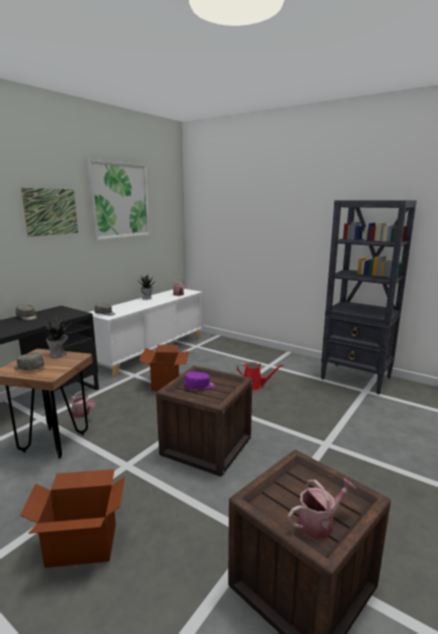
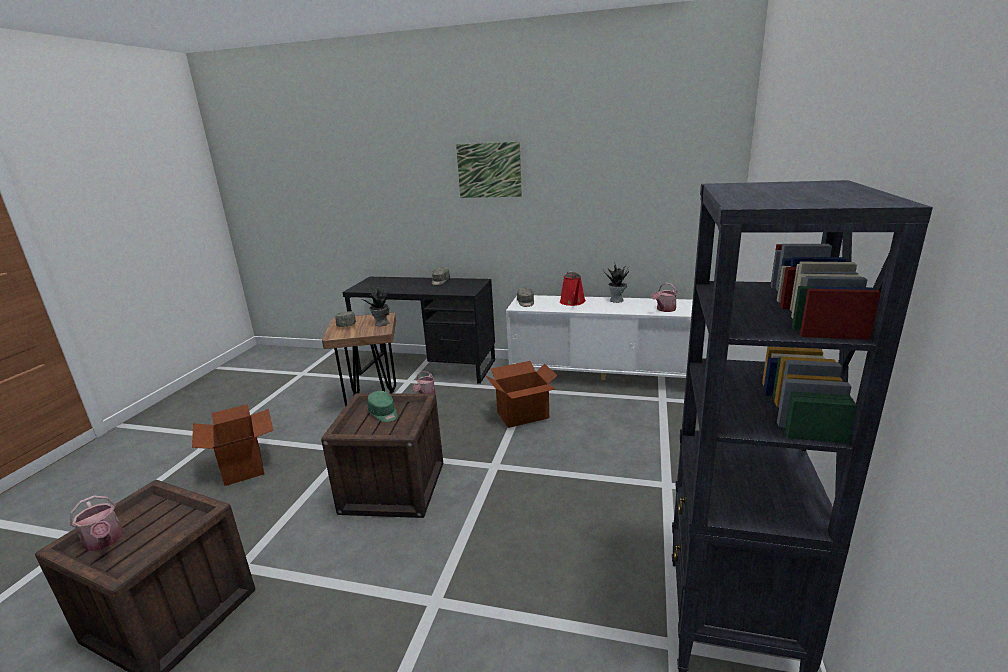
camera: 70 degrees right, 5 degrees up
picture [87,160,150,240] -> none
purple cap [184,372,215,389] -> green cap [367,391,397,422]
red watering can [237,362,284,390] -> red watering can moved to [560,271,586,306]

